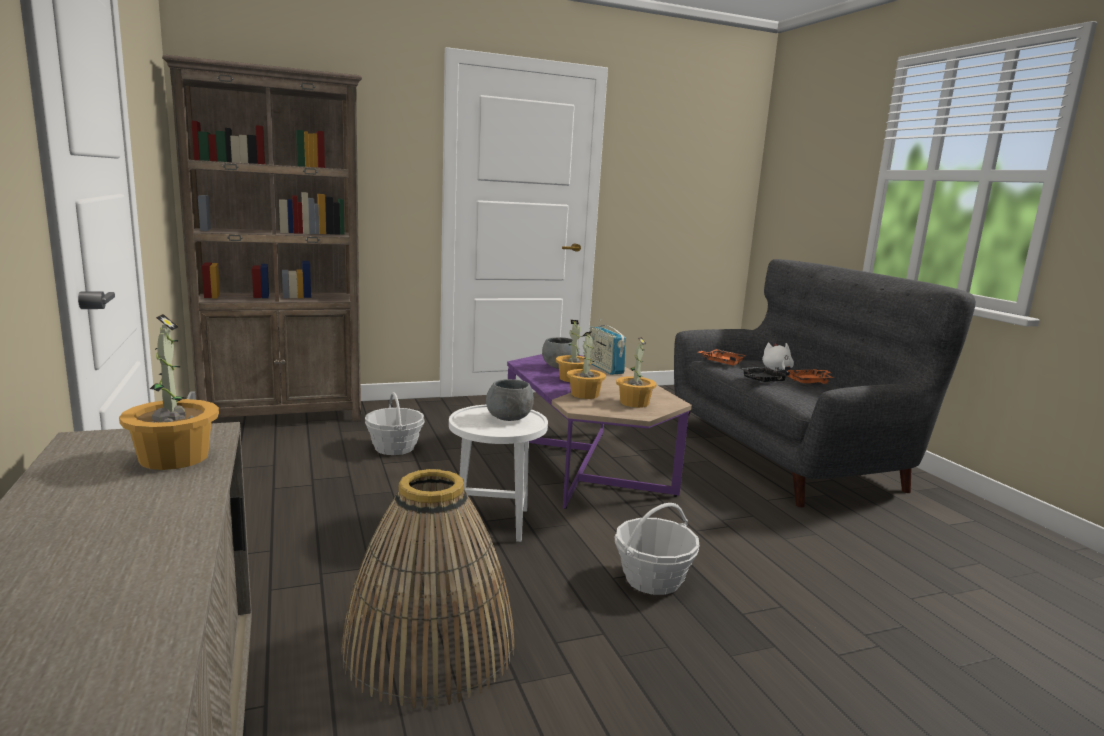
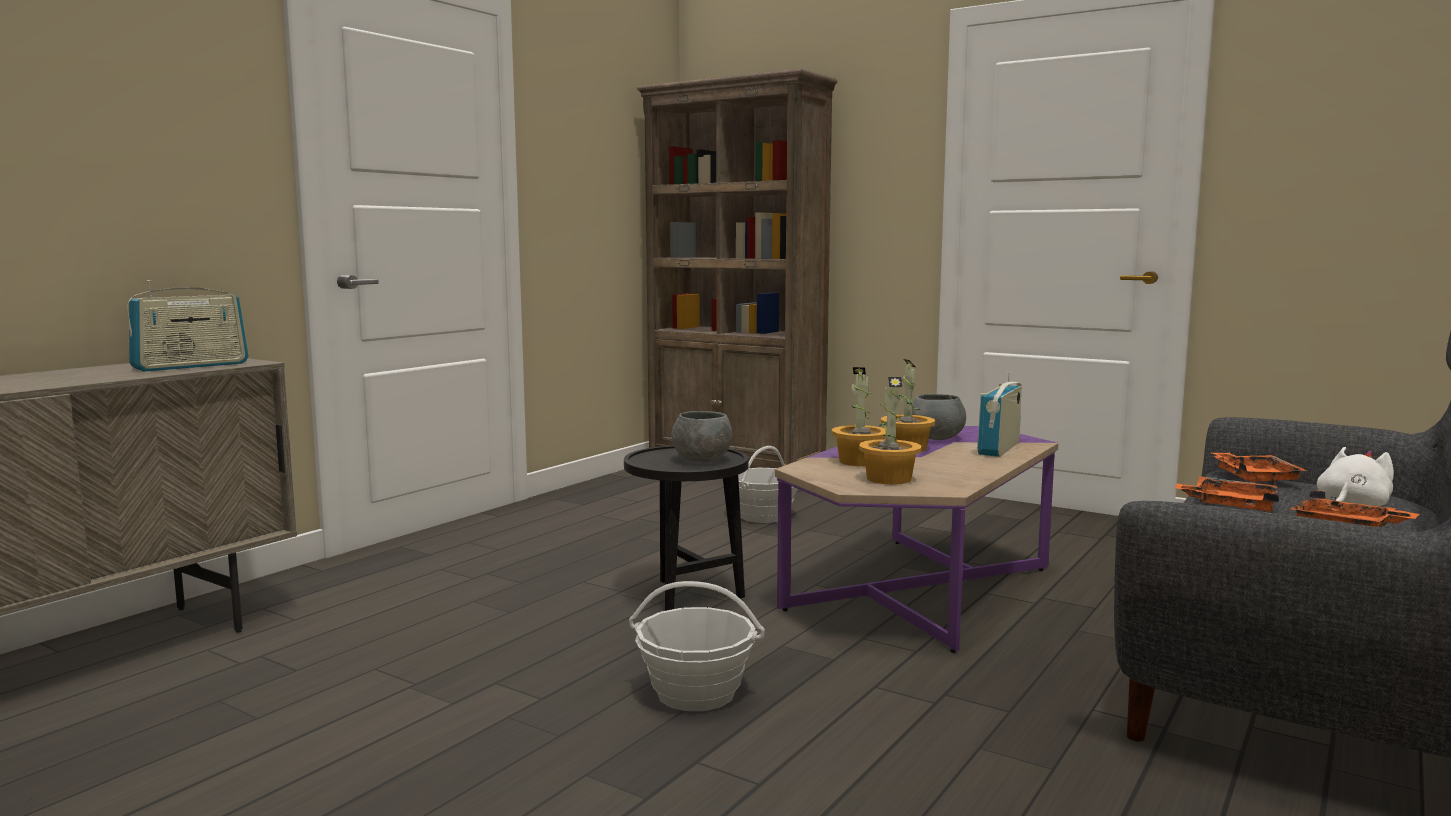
camera: 55 degrees right, 5 degrees down
potted plant [119,314,219,470] -> radio [127,280,249,371]
basket [342,469,514,708] -> none
white side table [449,405,548,542] -> black side table [624,445,749,611]
black tray [740,367,790,382] -> orange tray [1175,476,1279,512]

